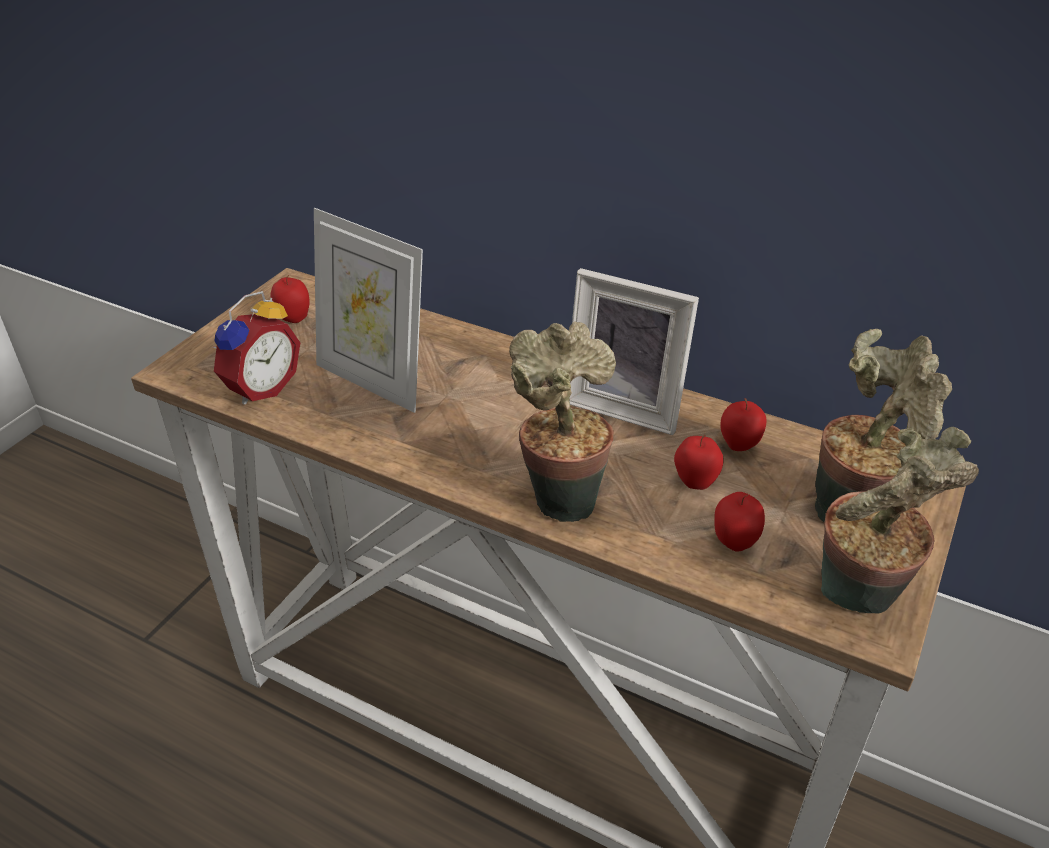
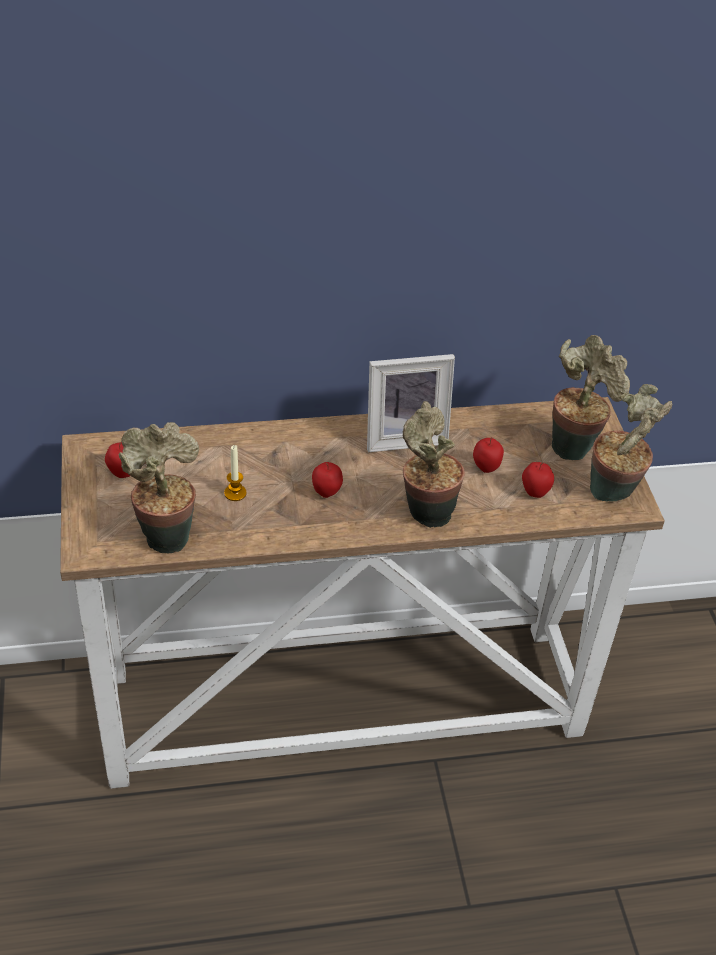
camera: 40 degrees left, 5 degrees up
alarm clock [213,291,300,404] -> potted plant [118,422,199,554]
picture frame [314,208,423,413] -> candle [224,445,247,501]
apple [721,398,766,451] -> apple moved to [312,462,343,498]

